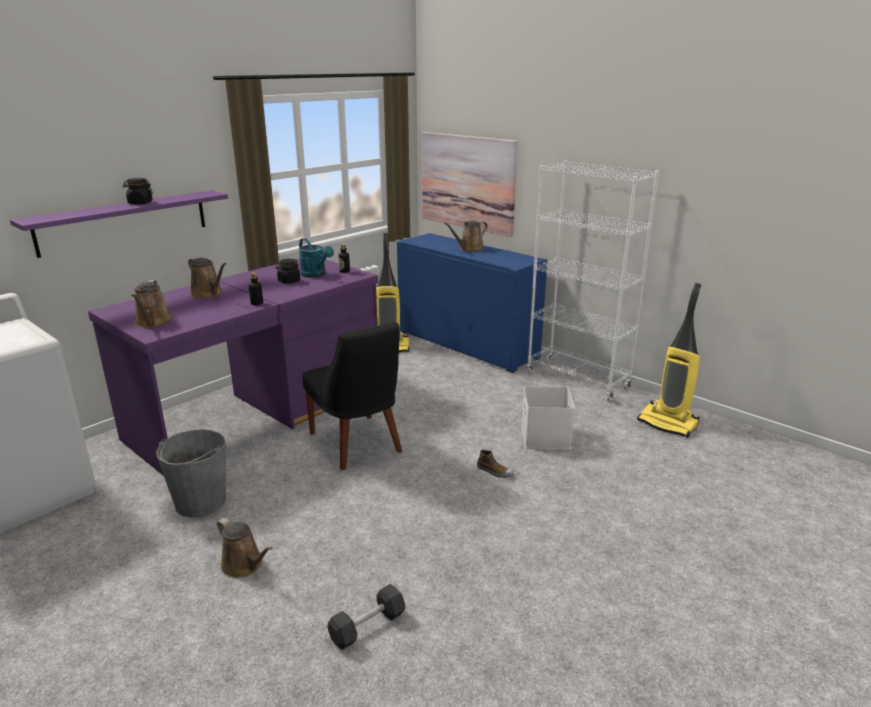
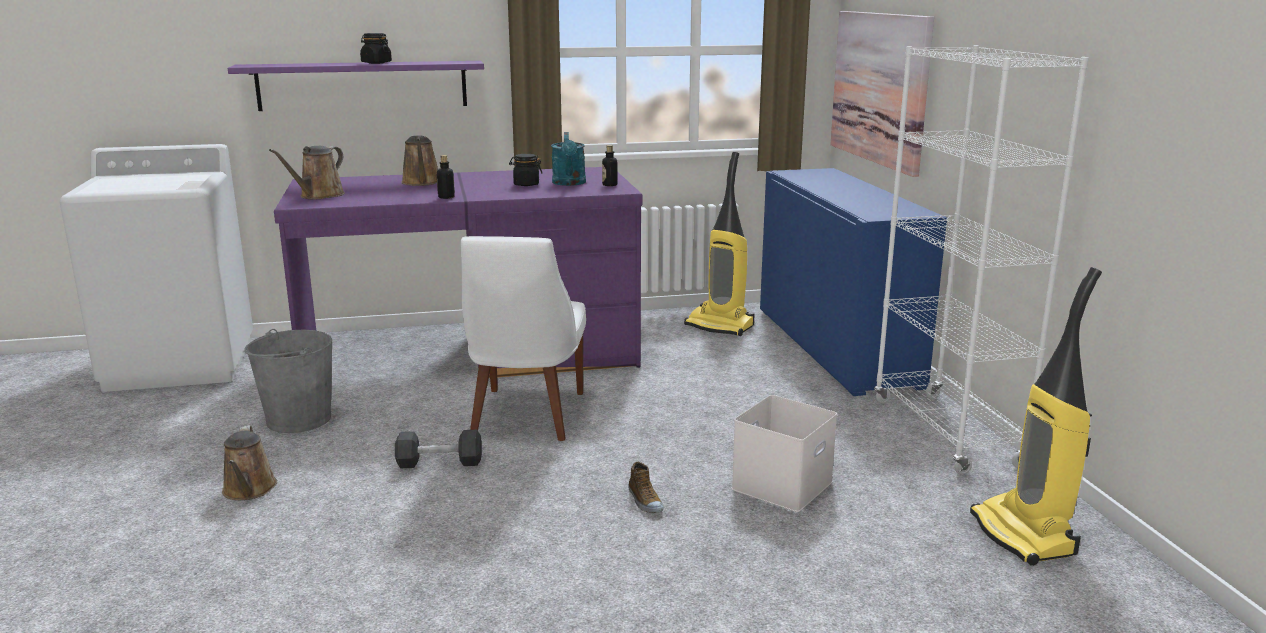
camera: 35 degrees right, 5 degrees down
black chair [303,323,403,470] -> white chair [461,236,586,441]
black dumbbell [328,584,406,650] -> black dumbbell moved to [395,430,482,468]
brown watering can [444,221,488,252] -> none

